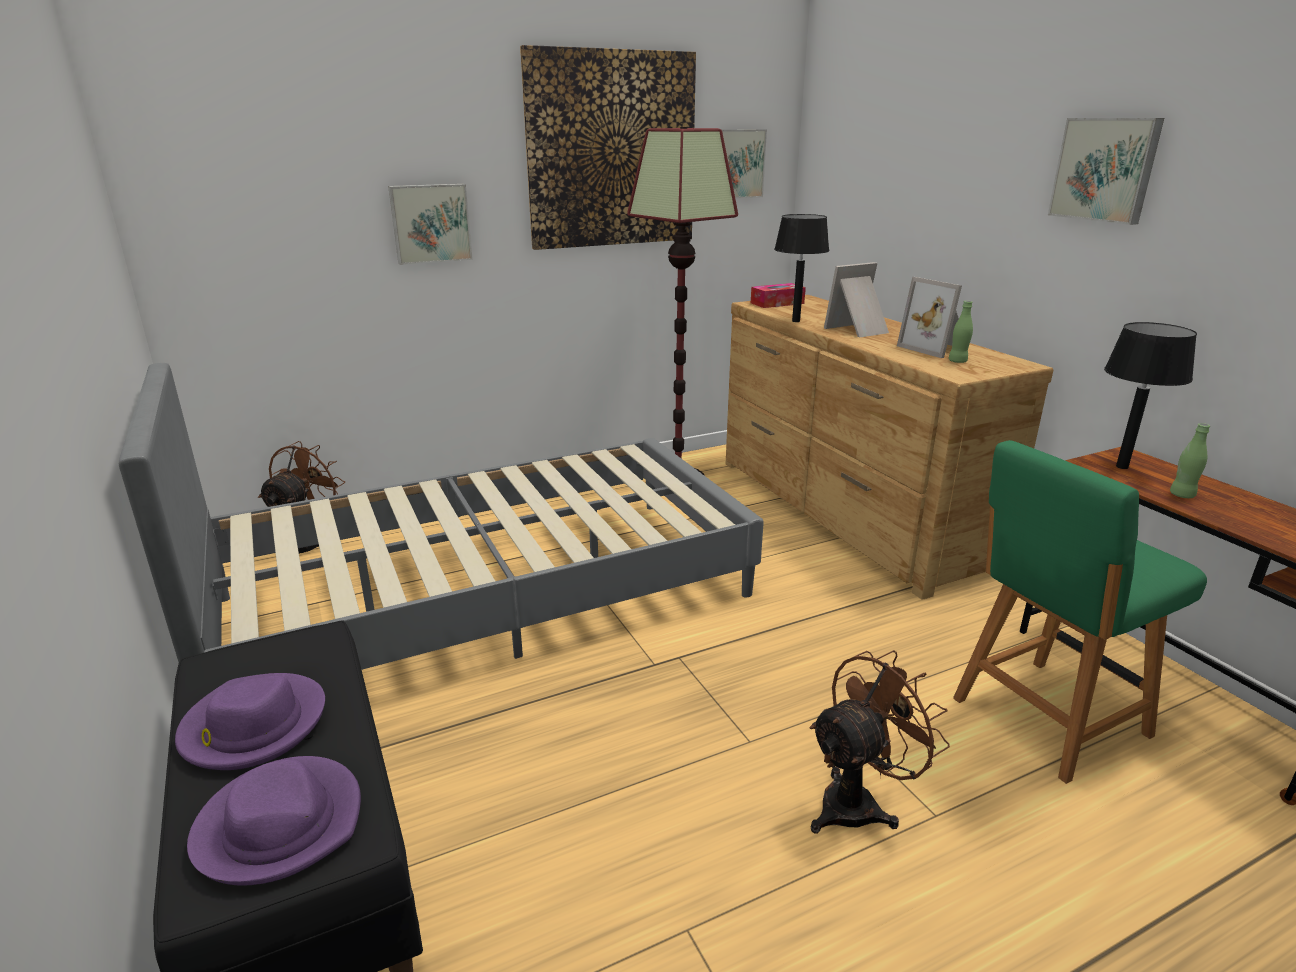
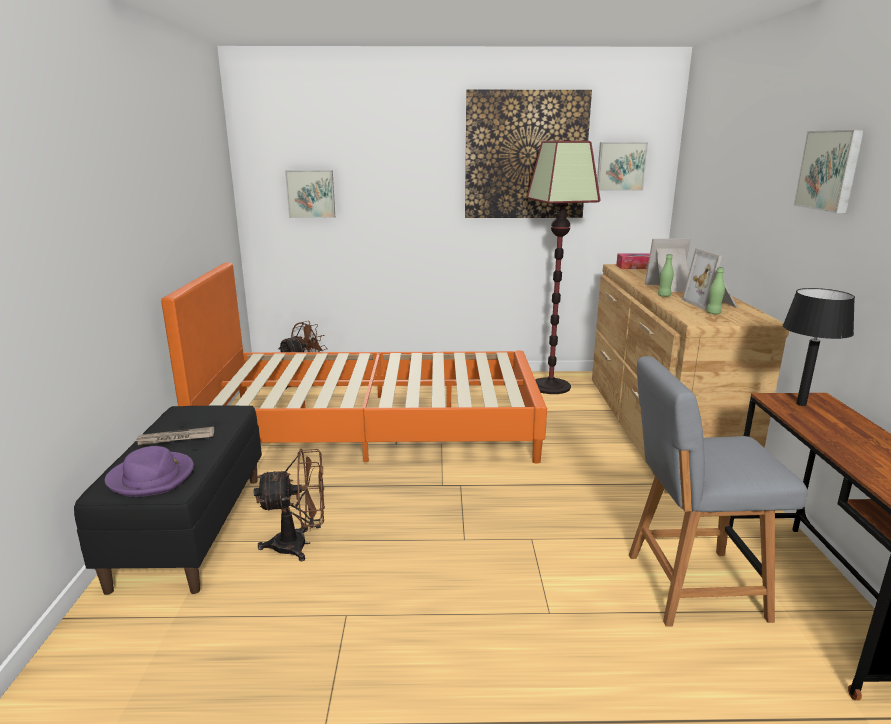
camera: 25 degrees right, 5 degrees down
grey bed [119,363,764,670] -> orange bed [161,263,547,463]
purple hat [175,673,325,770] -> newspaper [135,427,214,445]
picture [388,184,473,265] -> picture moved to [285,170,335,218]
black table lamp [774,214,829,322] -> none
brown fan [810,650,950,833] -> brown fan moved to [254,449,325,561]
green chair [953,440,1207,784] -> grey chair [629,356,808,627]
green bottle [1170,423,1210,498] -> green bottle moved to [658,254,674,297]

